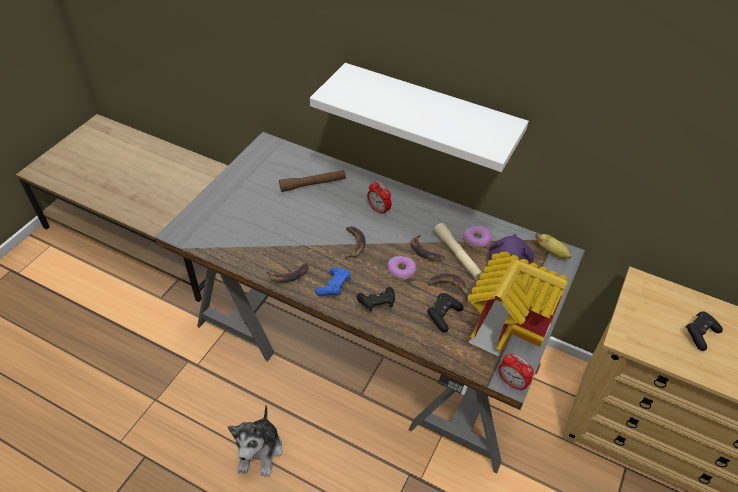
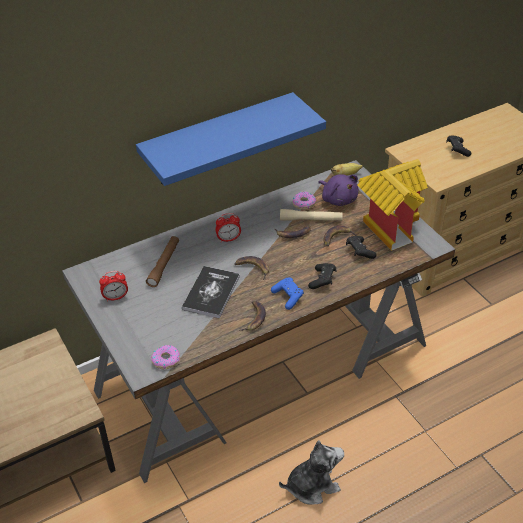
camera: 55 degrees left, 5 degrees down
plush toy [228,405,282,477] -> plush toy turned 60 degrees counterclockwise [279,440,344,505]
white shelf [310,63,529,172] -> blue shelf [136,92,326,186]
donut [387,255,417,280] -> donut moved to [151,345,180,369]
alarm clock [498,354,534,391] -> alarm clock moved to [99,271,128,302]
none -> book [182,266,240,318]

